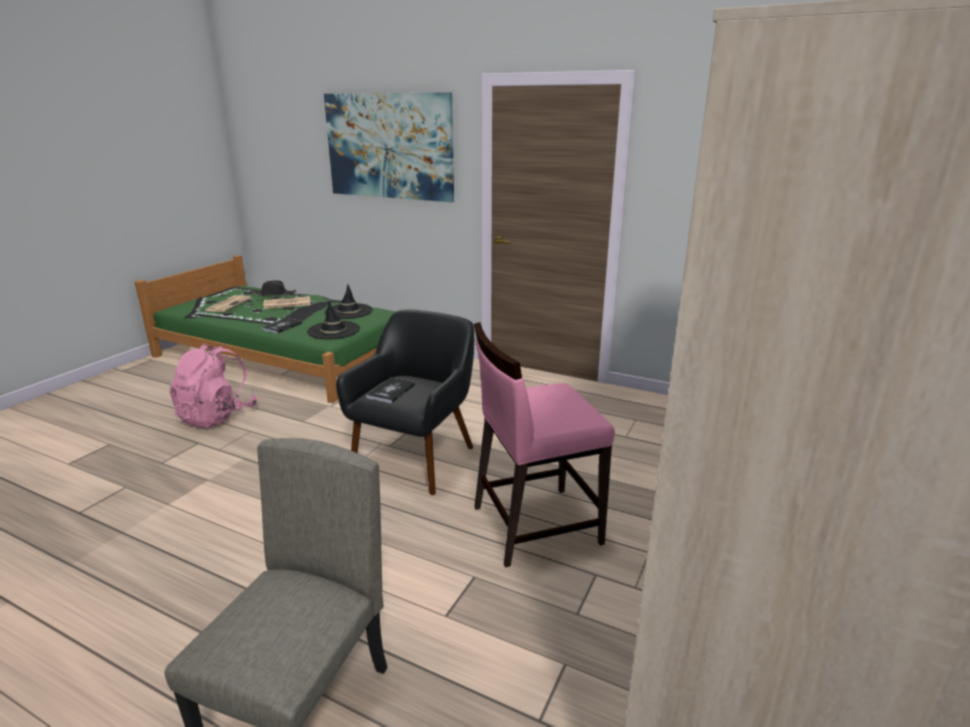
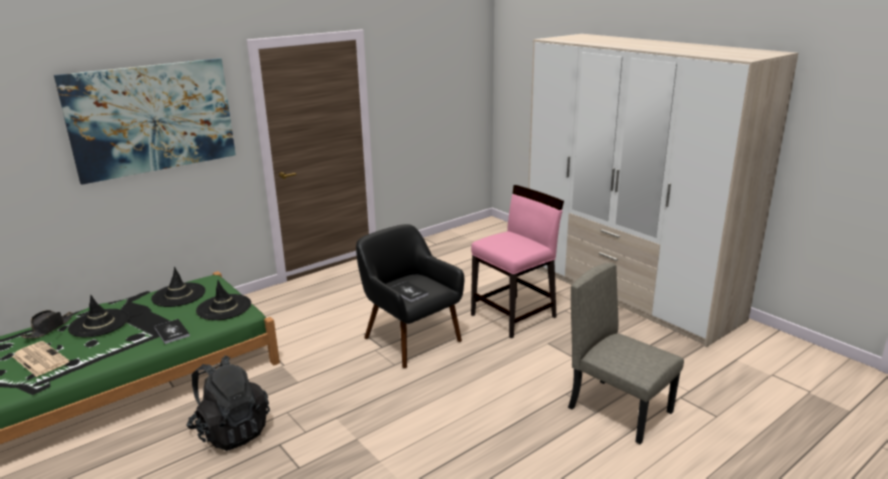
camera: 65 degrees left, 0 degrees up
pink backpack [170,343,257,428] -> black backpack [186,356,270,451]
newspaper [263,296,311,309] -> black hat [68,295,129,337]
pink chair [474,322,615,568] -> pink chair turned 135 degrees counterclockwise [471,185,564,338]

